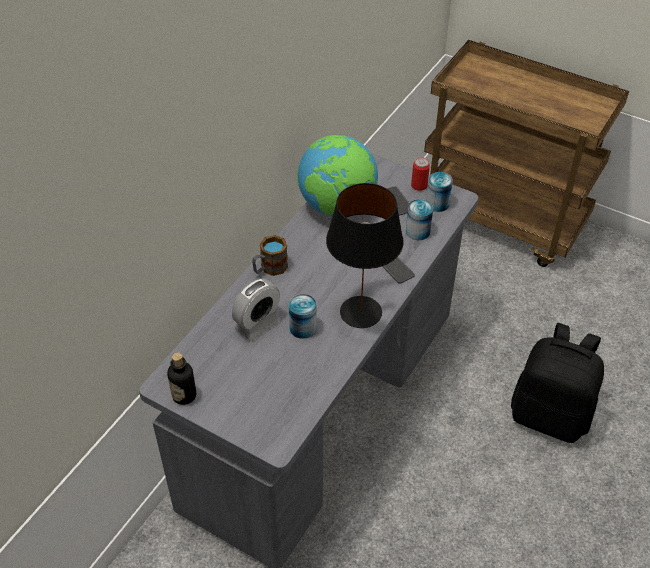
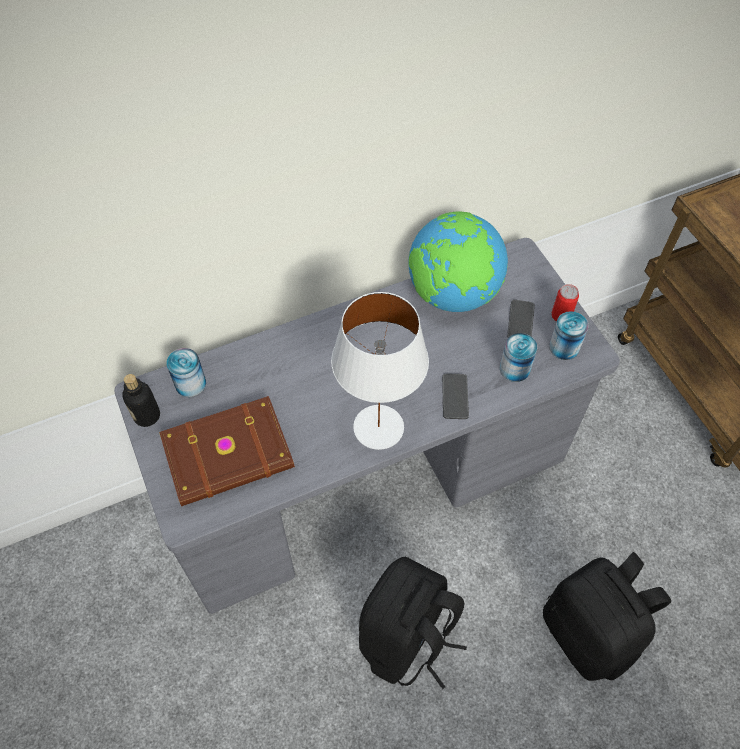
camera: 35 degrees right, 10 degrees up
alarm clock [232,279,281,341] -> none
mug [252,235,288,276] -> none
can [289,294,317,339] -> can moved to [166,348,206,397]
black table lamp [326,183,404,328] -> white table lamp [331,292,429,450]
none -> brown book [159,396,295,506]
none -> black backpack [359,557,467,689]

